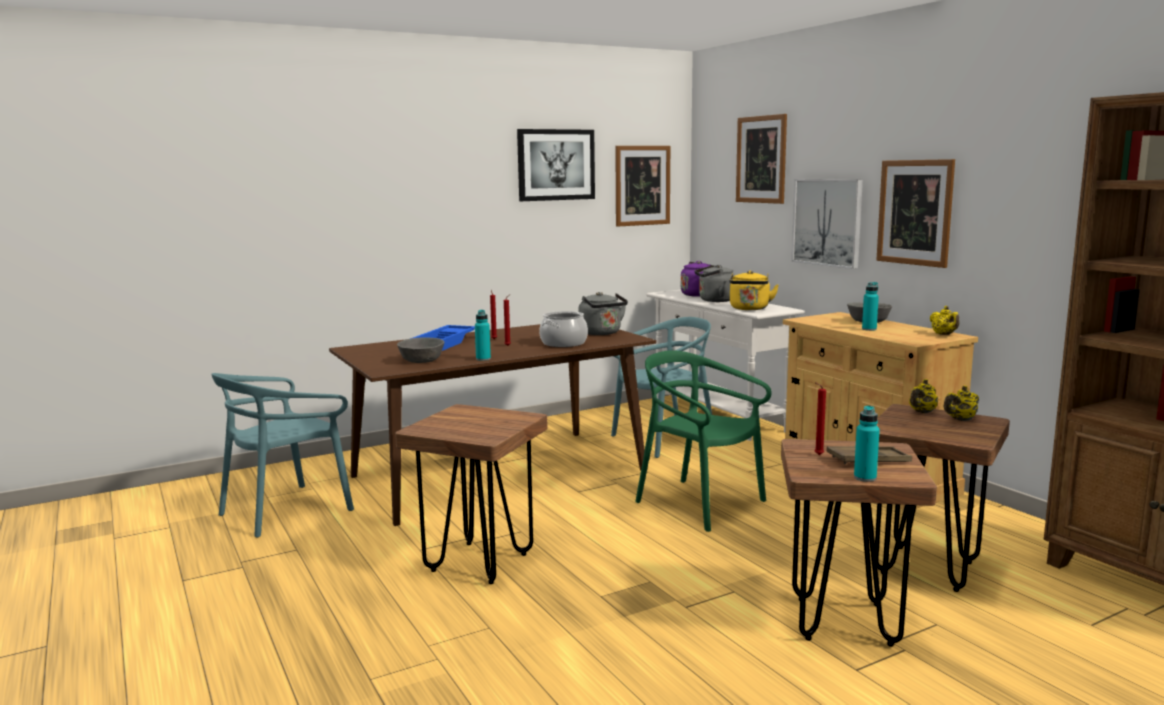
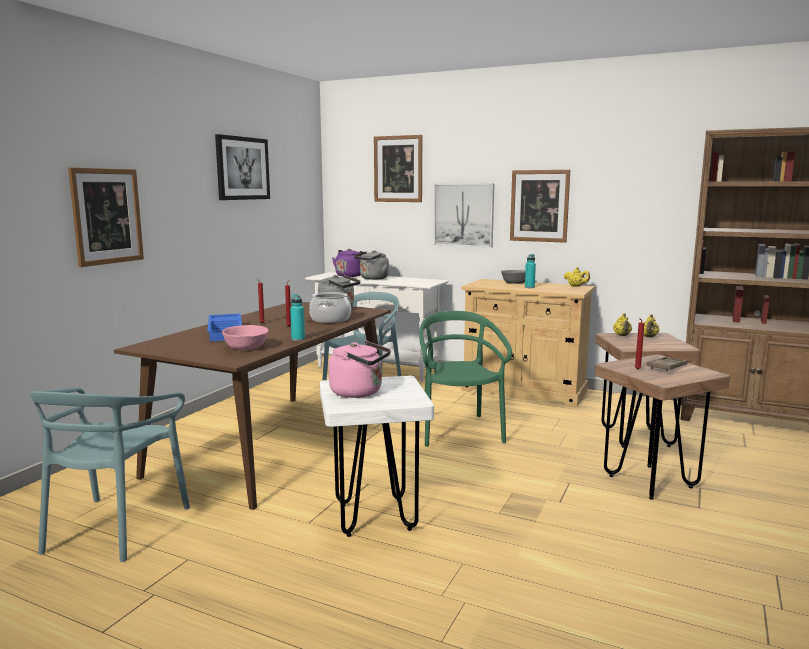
camera: 35 degrees left, 0 degrees up
brown stool [395,404,548,584] -> white stool [320,376,434,537]
grey bowl [397,337,444,363] -> pink bowl [222,325,269,350]
picture [615,146,670,227] -> picture moved to [68,167,144,267]
green chair [635,350,772,532] -> green chair turned 75 degrees clockwise [419,311,512,447]
yellow kettle [730,270,779,310] -> none
turquoise bottle [854,406,880,482] -> none
none -> pink kettle [329,341,391,398]

